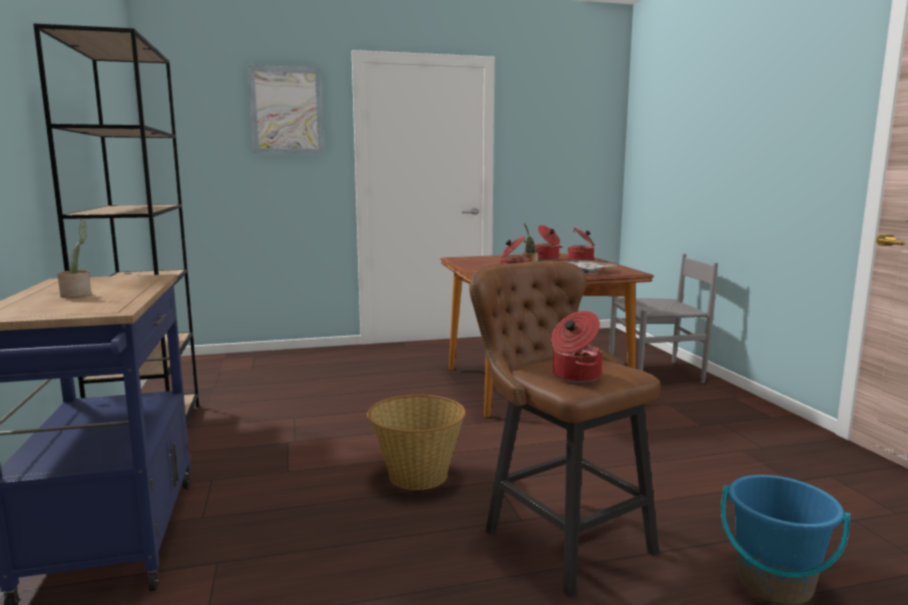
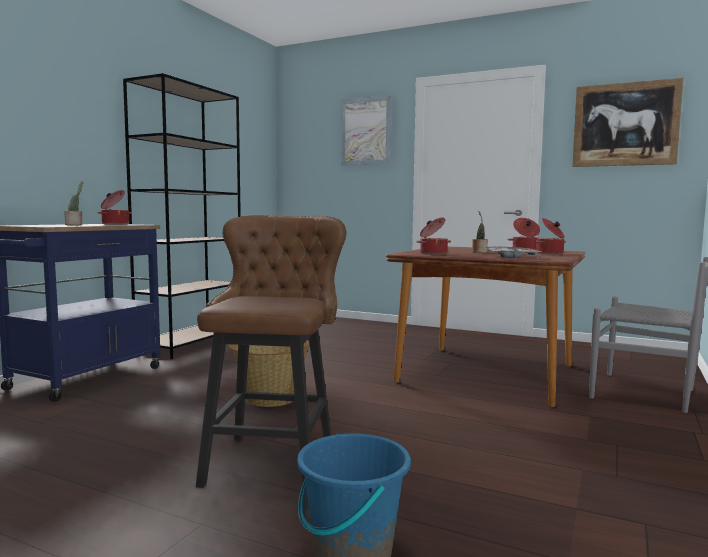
camera: 40 degrees right, 5 degrees down
cooking pot [551,311,603,383] -> cooking pot moved to [98,190,132,225]
none -> picture [572,78,684,167]

